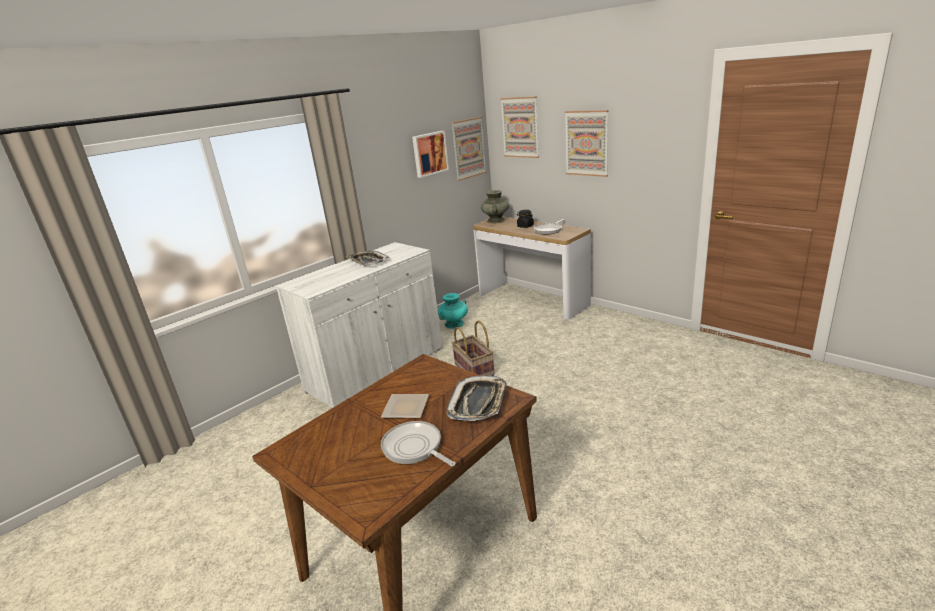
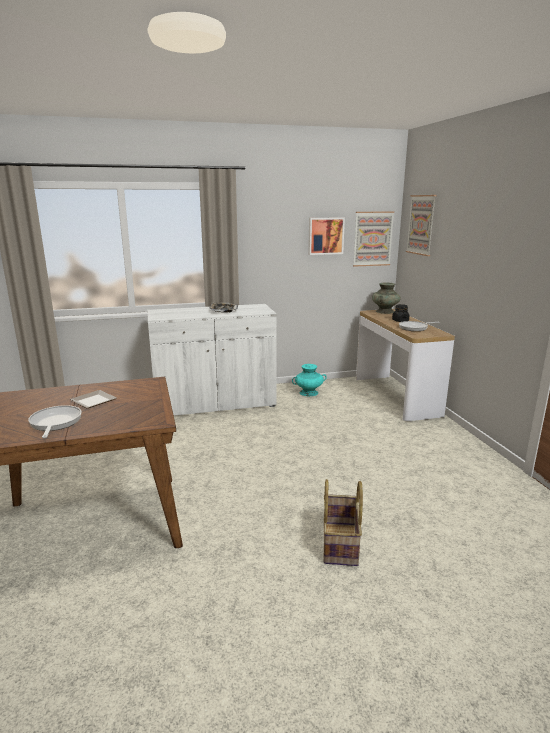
camera: 30 degrees right, 5 degrees down
tray [446,375,507,421] -> none
basket [452,320,495,376] -> basket moved to [324,479,363,566]
picture [565,110,609,177] -> none

